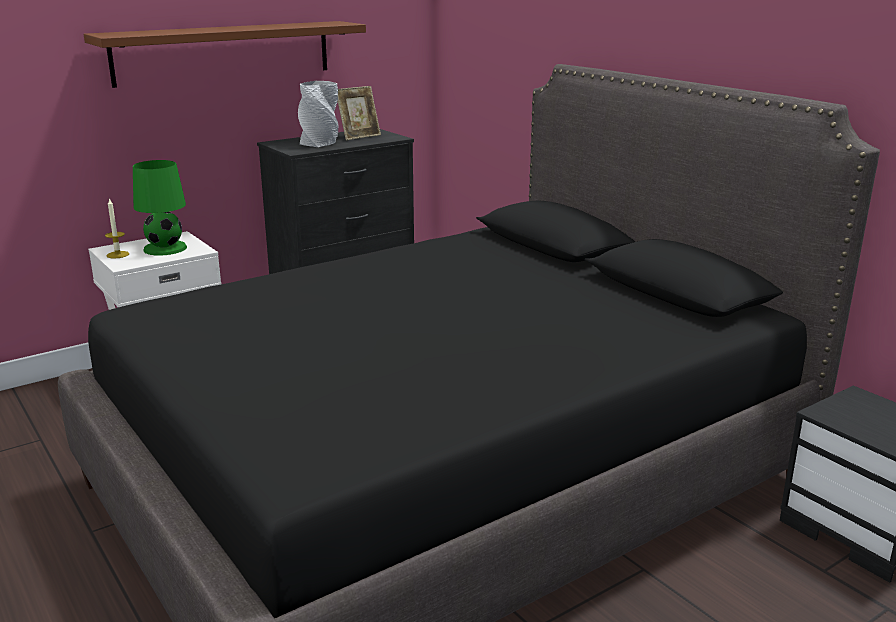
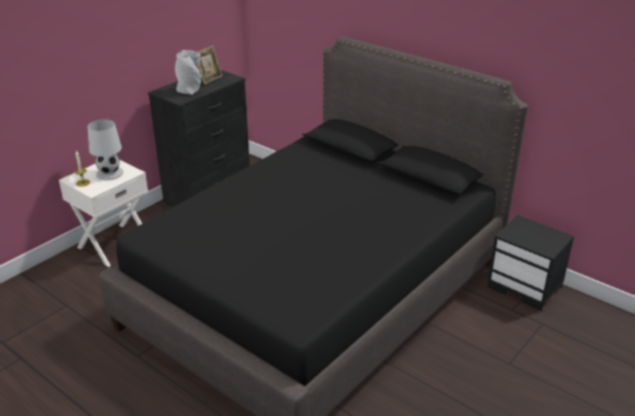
camera: 15 degrees left, 10 degrees up
brown shelf [84,21,366,88] -> none
green table lamp [133,160,187,256] -> white table lamp [88,119,123,180]

